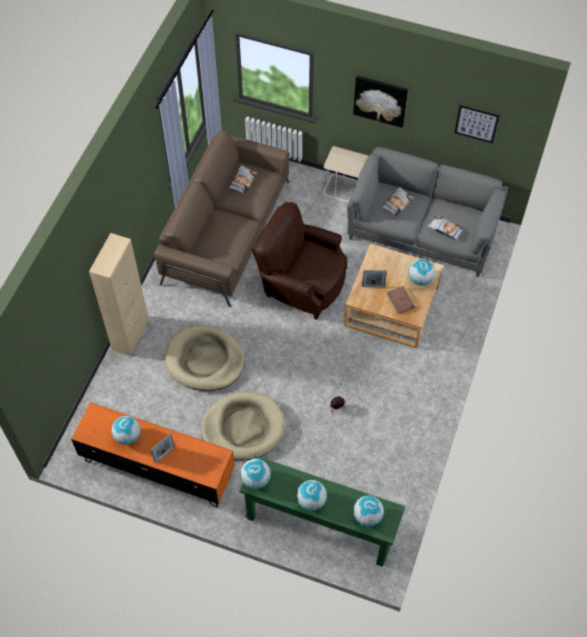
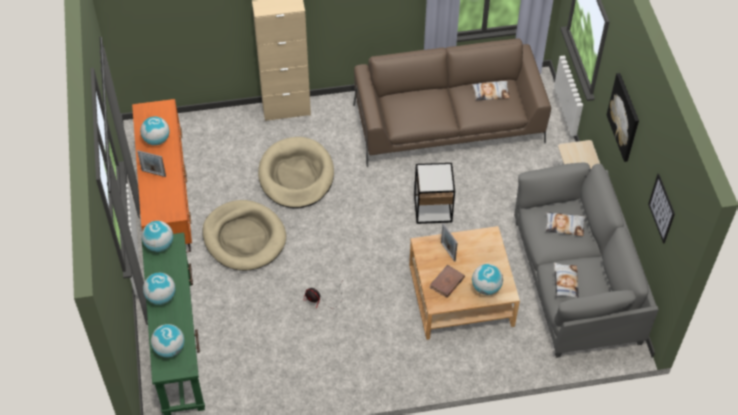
camera: 60 degrees right, 5 degrees down
brown armchair [251,202,347,320] -> side table [414,163,455,224]

